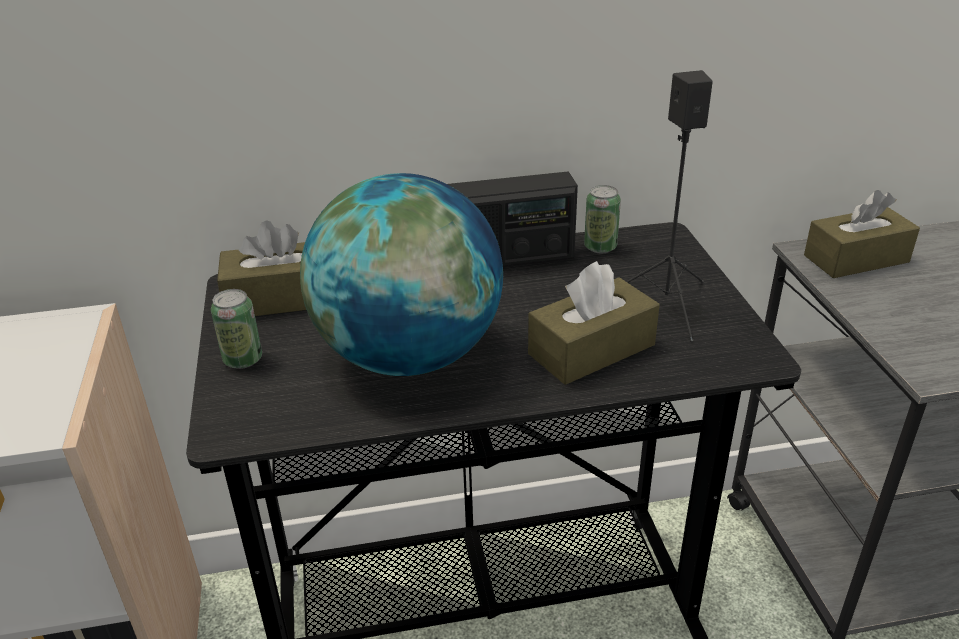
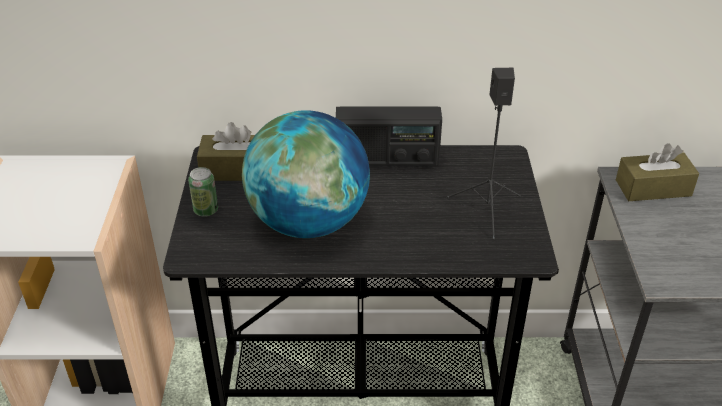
camera: 10 degrees right, 5 degrees up
brown tissue box [528,261,660,385] -> none
can [584,185,621,253] -> none

